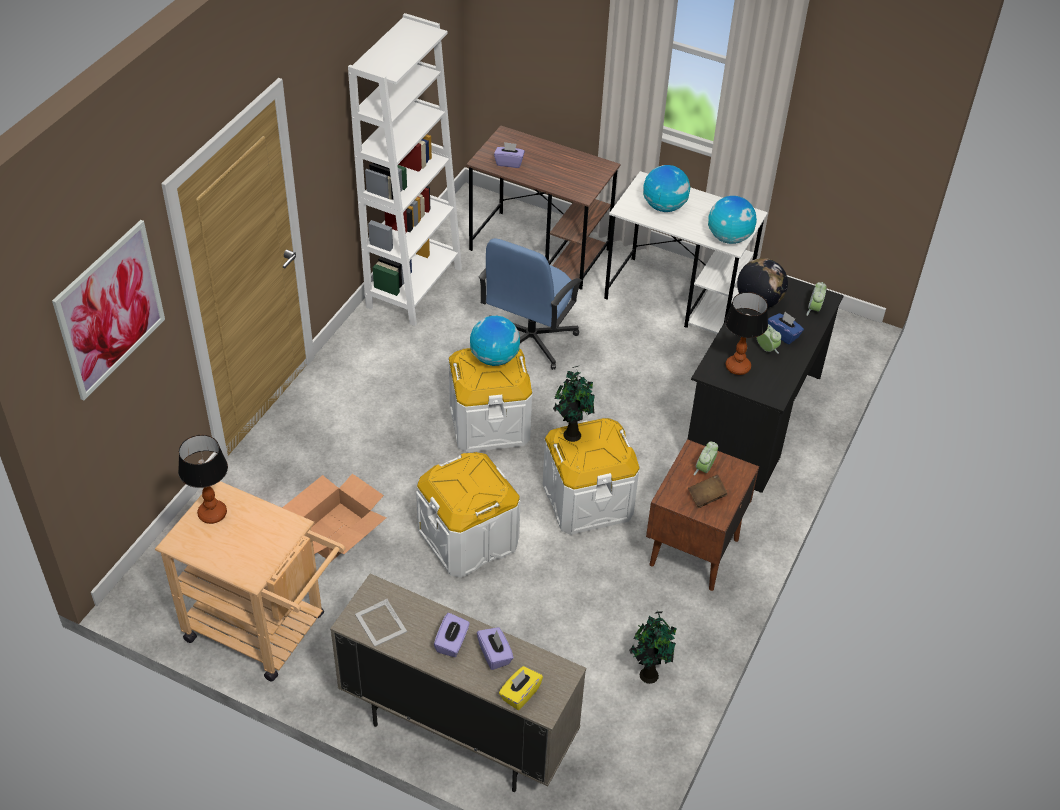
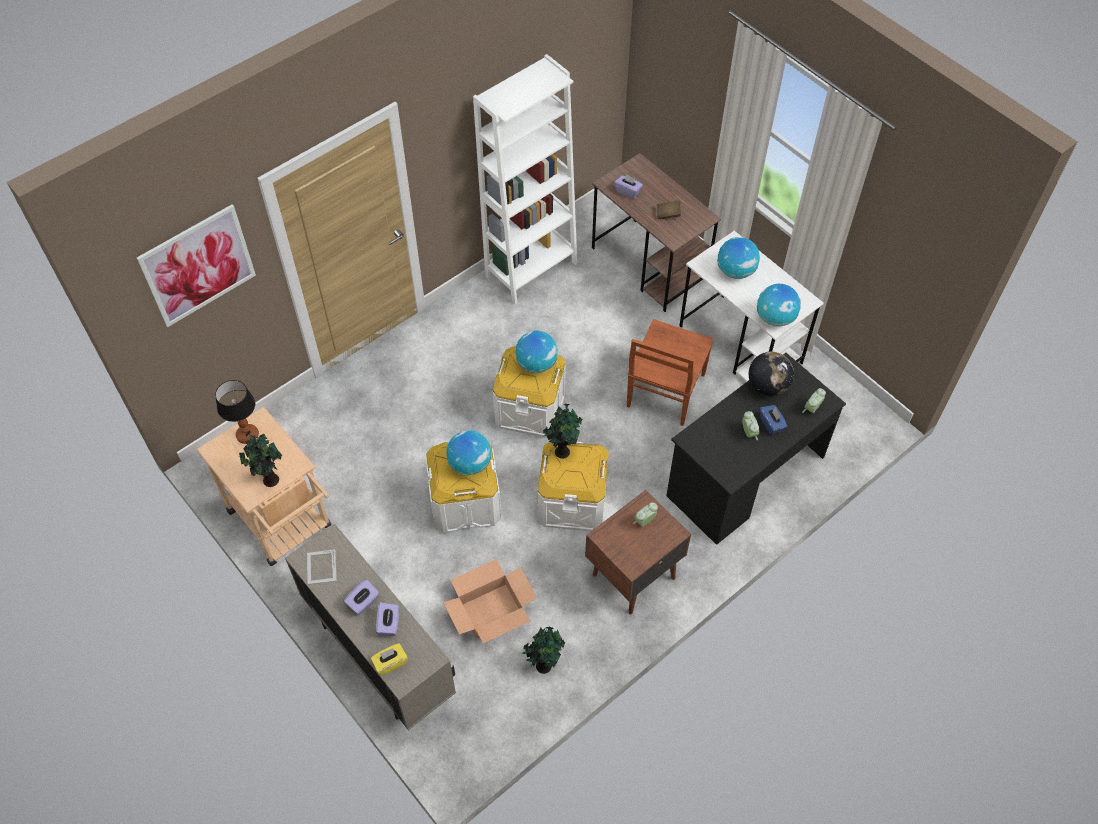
camera: 25 degrees right, 10 degrees up
cardboard box [282,474,386,561] -> cardboard box moved to [443,559,537,644]
blue office chair [479,238,583,370] -> none
brown book [688,474,728,508] -> brown book moved to [657,200,681,220]
table lamp [725,292,768,375] -> none
none -> potted plant [239,430,282,487]
none -> globe [446,430,491,475]
none -> brown chair [627,319,714,426]

